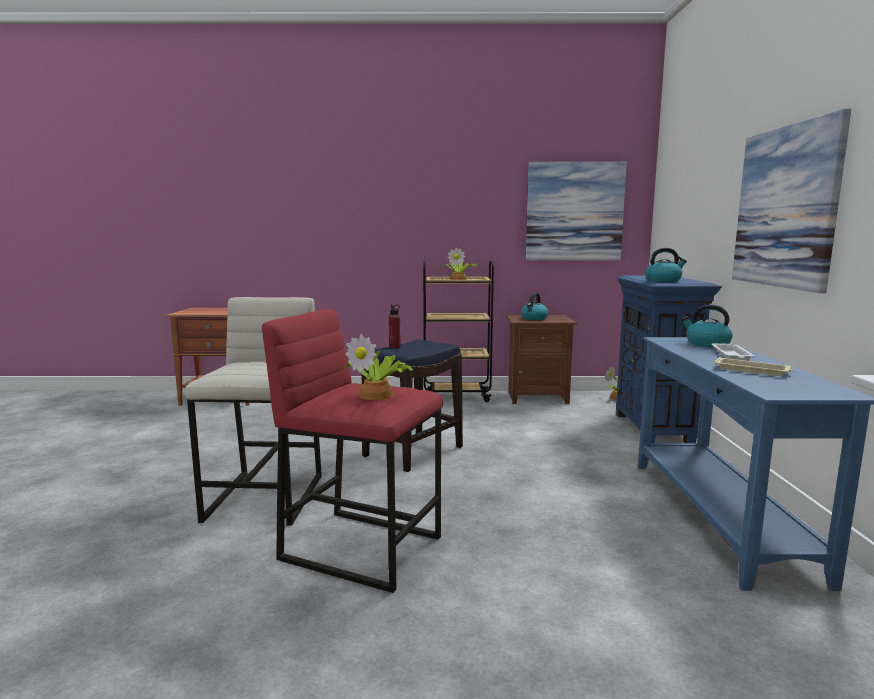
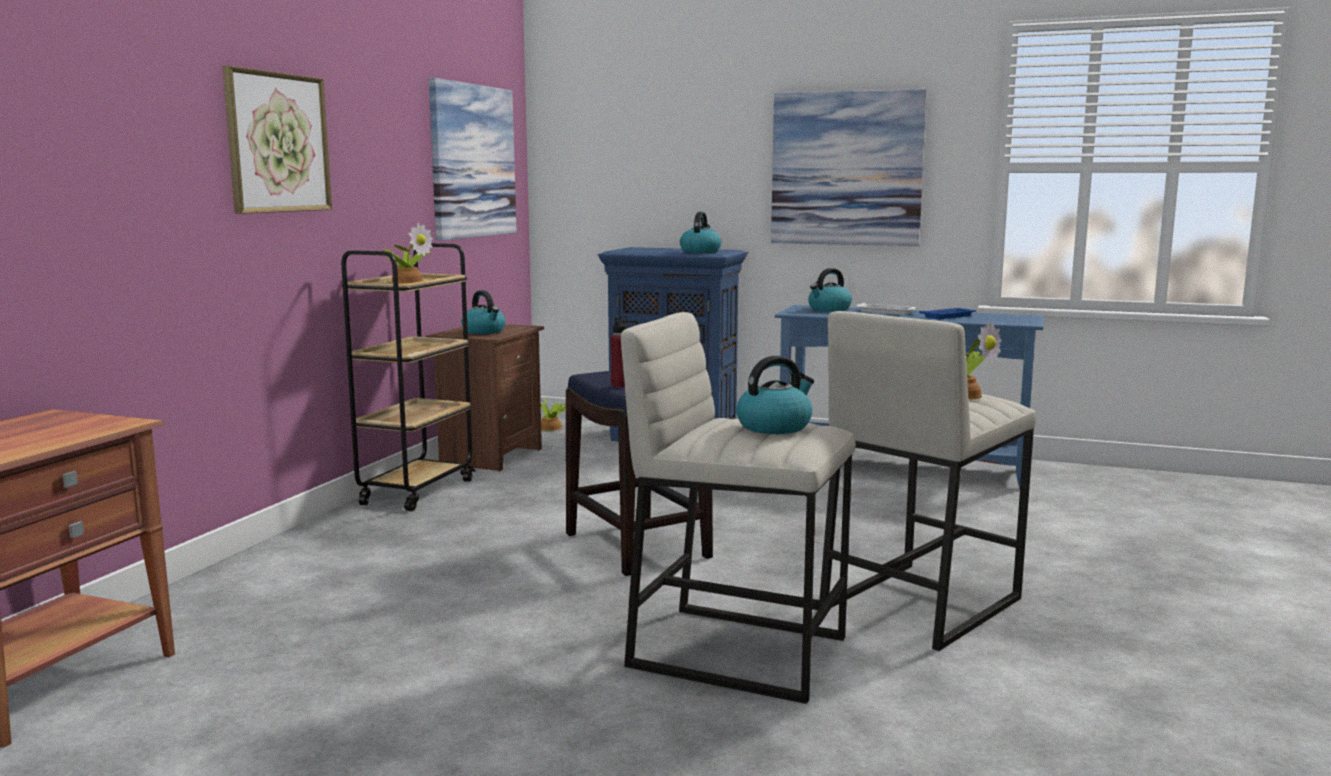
camera: 70 degrees left, 0 degrees up
red stool [262,309,443,593] -> beige stool [819,311,1036,651]
beige tray [714,357,794,376] -> blue tray [919,308,976,319]
none -> picture [222,66,332,214]
none -> kettle [736,356,814,434]

